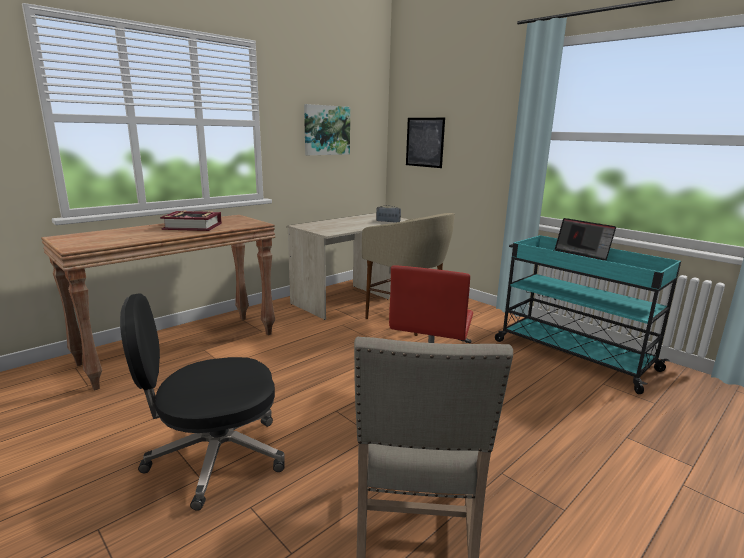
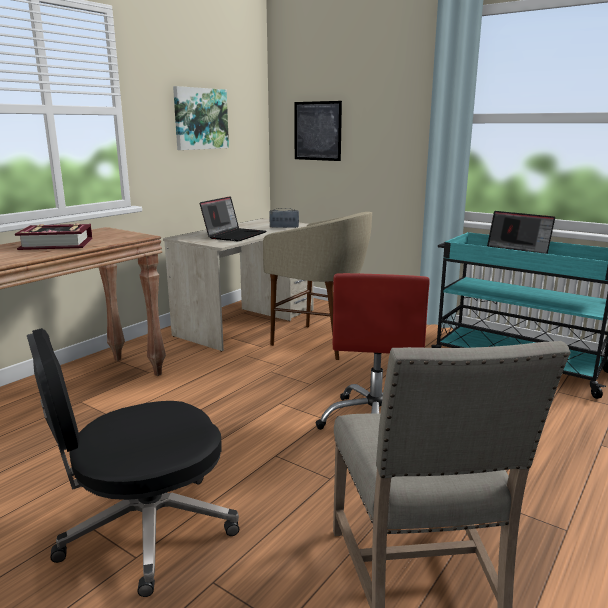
camera: 10 degrees left, 0 degrees up
none -> laptop [200,196,266,241]

